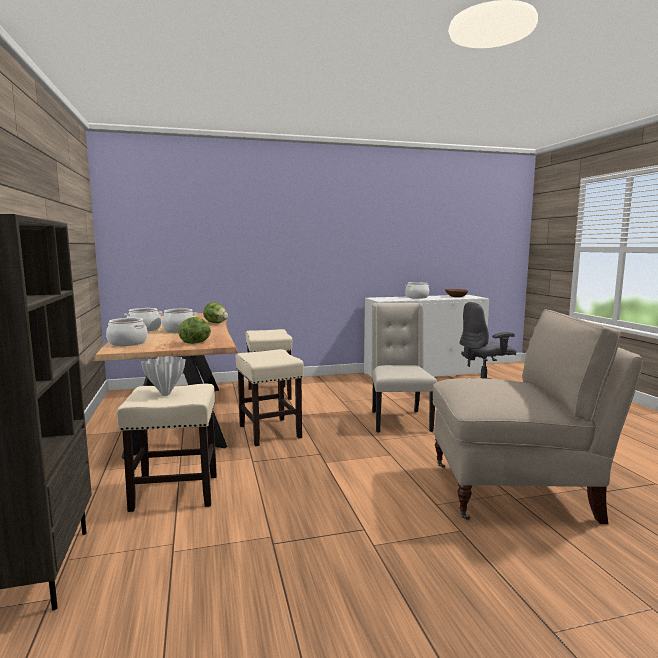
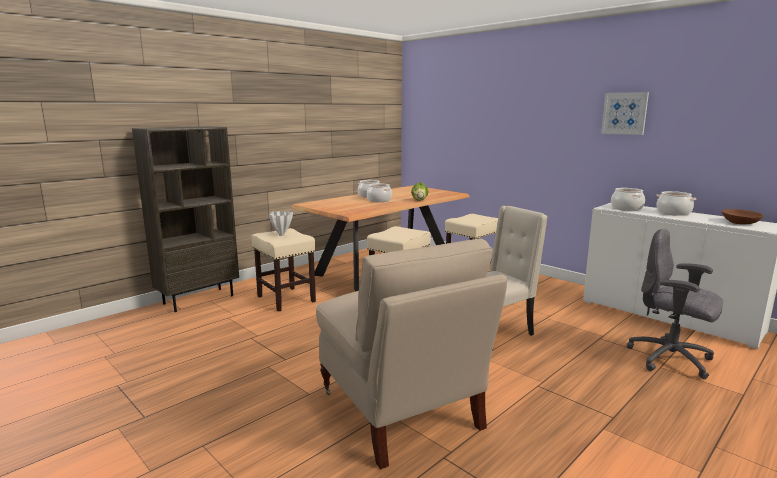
camera: 60 degrees right, 5 degrees up
cooking pot [106,318,148,346] -> cooking pot moved to [611,188,645,211]
lettuce [178,317,211,344] -> none
none -> picture [601,92,649,135]

